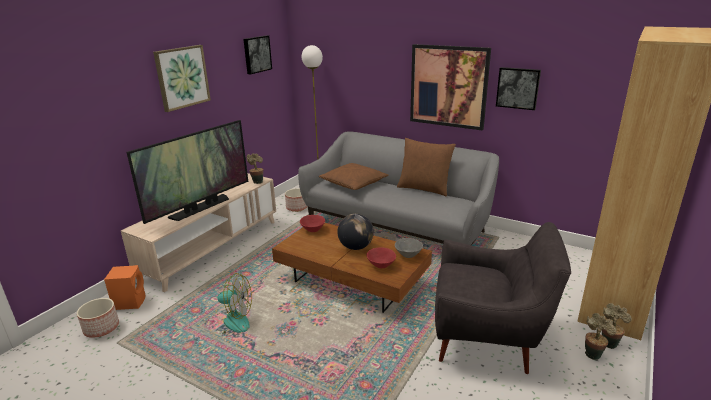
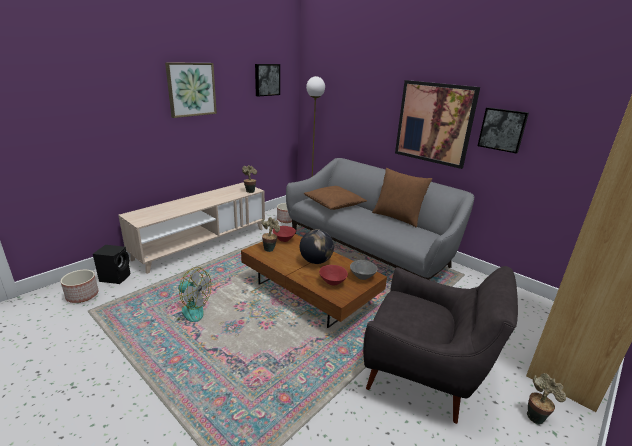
camera: 10 degrees right, 0 degrees up
orange speaker [104,265,146,310] -> black speaker [93,245,131,284]
television [127,120,248,224] -> none
potted plant [602,303,632,349] -> potted plant moved to [261,217,280,252]

